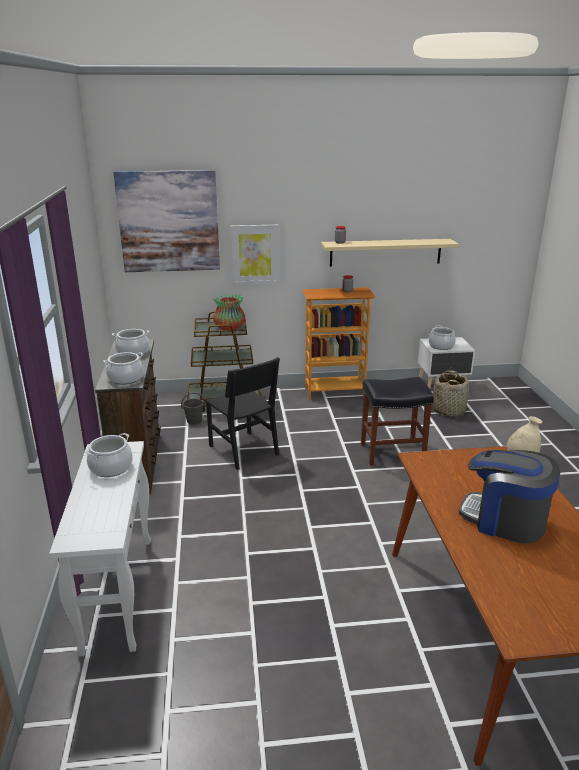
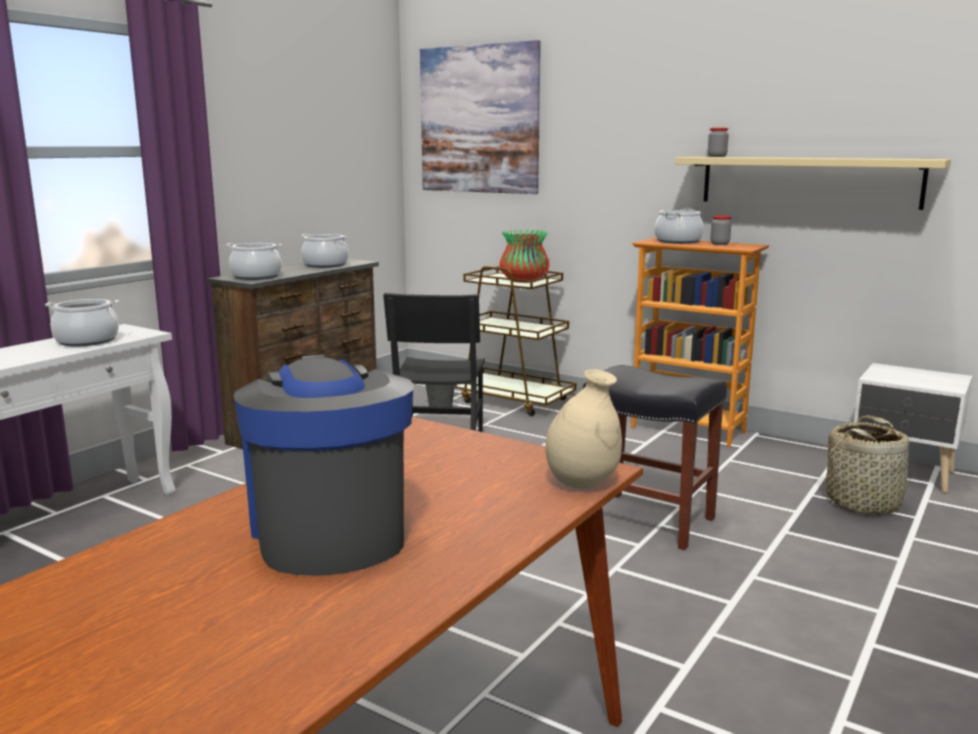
camera: 40 degrees right, 10 degrees down
picture [230,225,279,285] -> none
cooking pot [428,325,456,350] -> cooking pot moved to [654,208,704,244]

